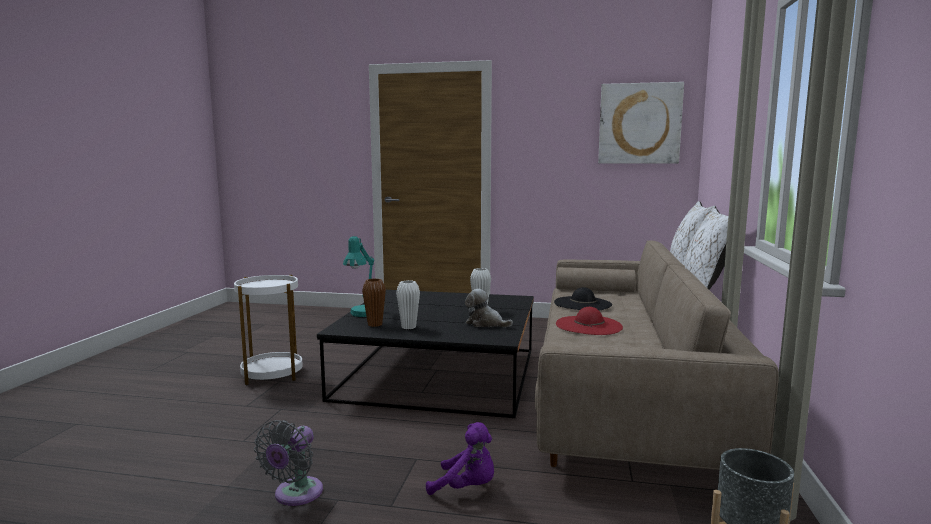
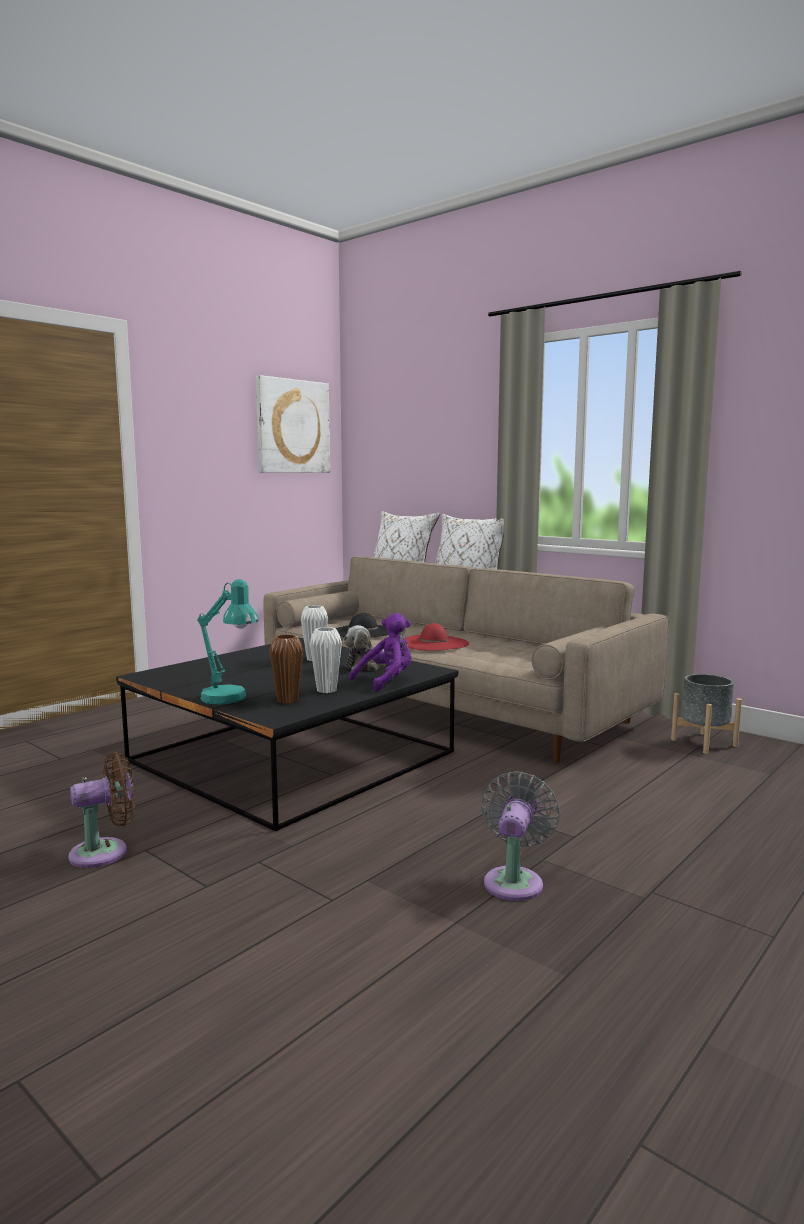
camera: 60 degrees left, 0 degrees up
white side table [234,275,303,385] -> brown fan [68,752,135,868]
grey fan [254,420,323,506] -> grey fan turned 120 degrees counterclockwise [481,771,560,901]
purple plush toy [426,422,494,495] -> purple plush toy moved to [349,613,411,691]

